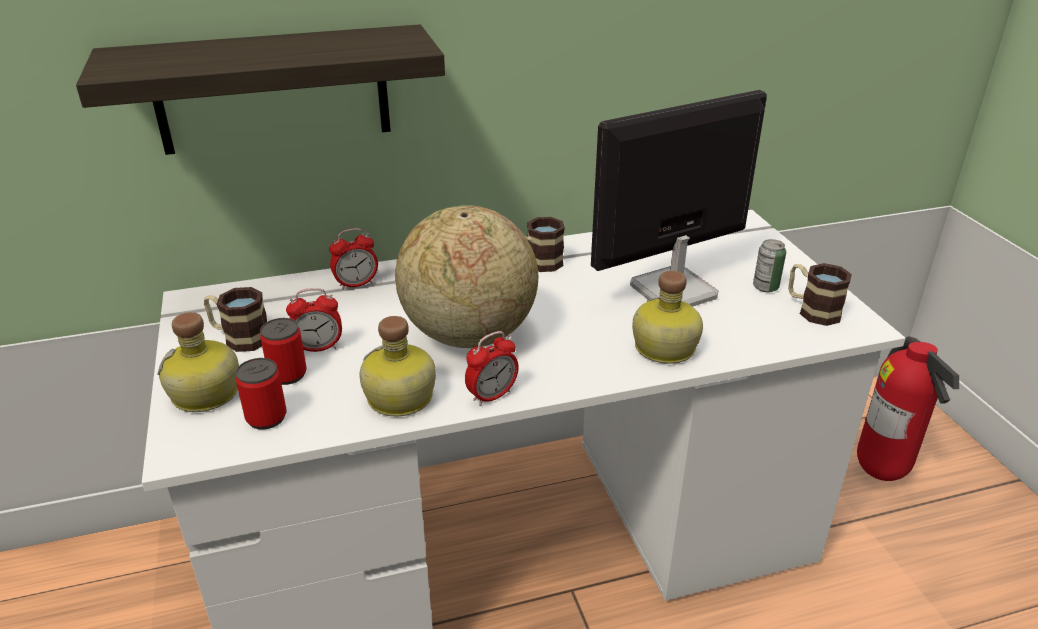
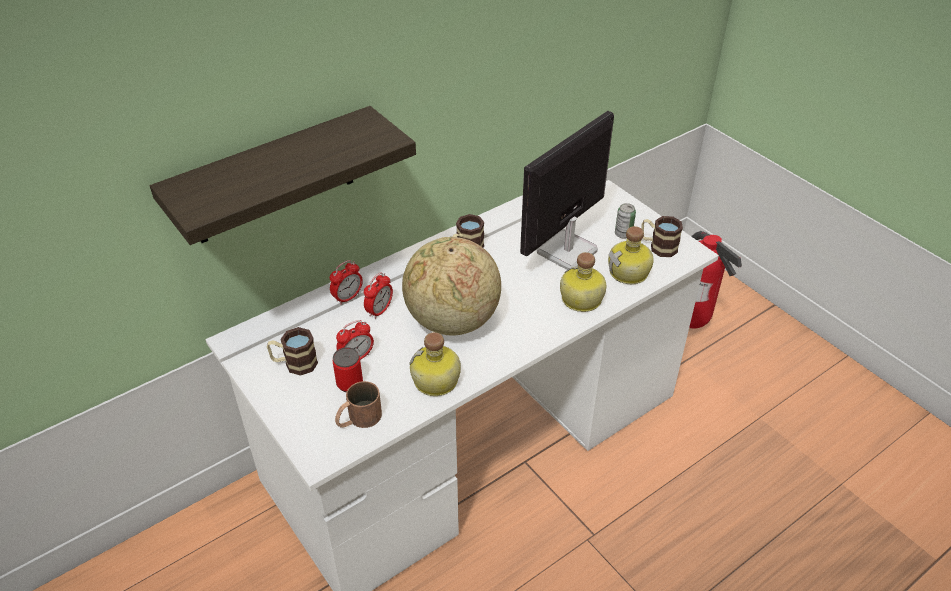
camera: 20 degrees left, 10 degrees up
bottle [158,312,239,412] -> bottle moved to [608,226,654,284]
can [236,358,286,430] -> brown mug [335,381,382,428]
alarm clock [465,331,519,406] -> alarm clock moved to [364,272,393,319]

